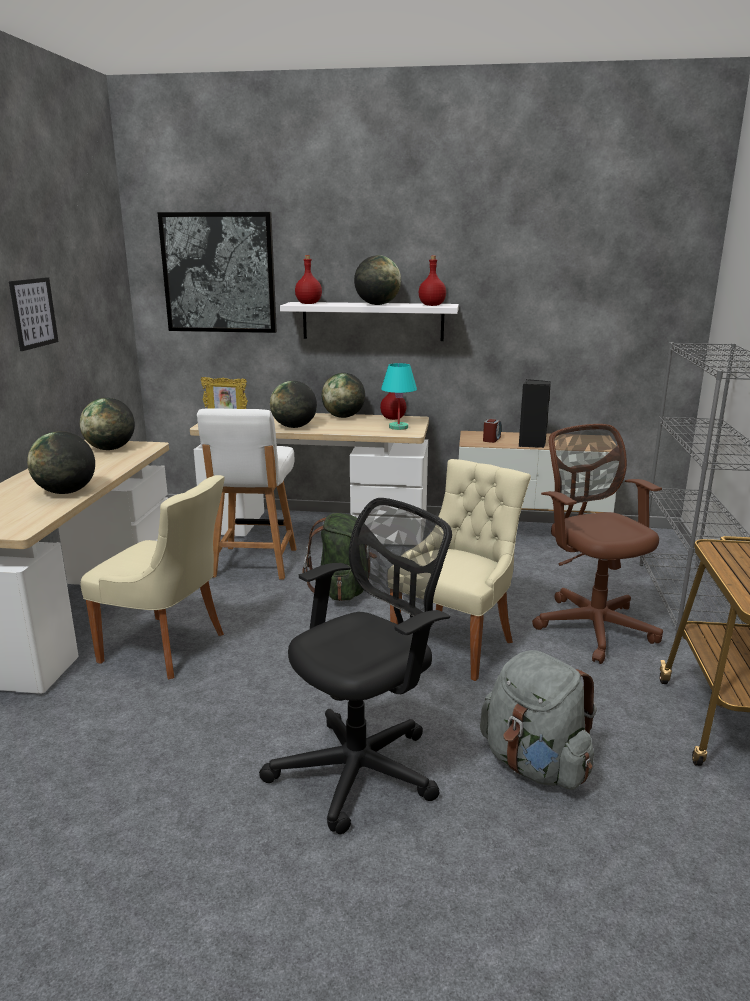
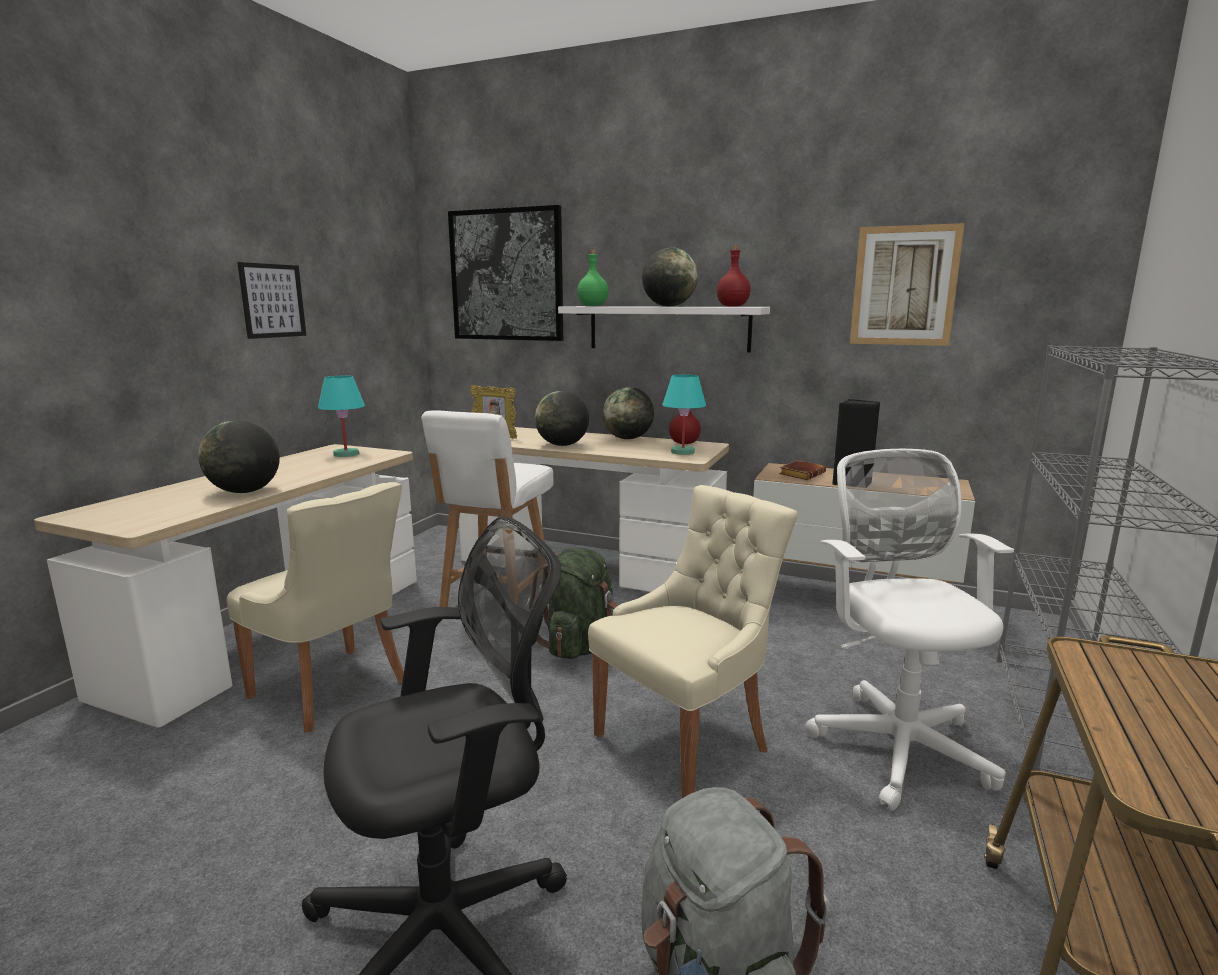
camera: 15 degrees right, 5 degrees down
globe [80,398,135,450] -> turquoise table lamp [318,376,365,457]
red bottle [295,255,322,304] -> green bottle [577,250,609,306]
alarm clock [483,419,502,443] -> brown book [779,460,826,480]
brown office chair [532,424,663,664] -> white office chair [805,449,1014,811]
none -> picture [850,223,965,346]

